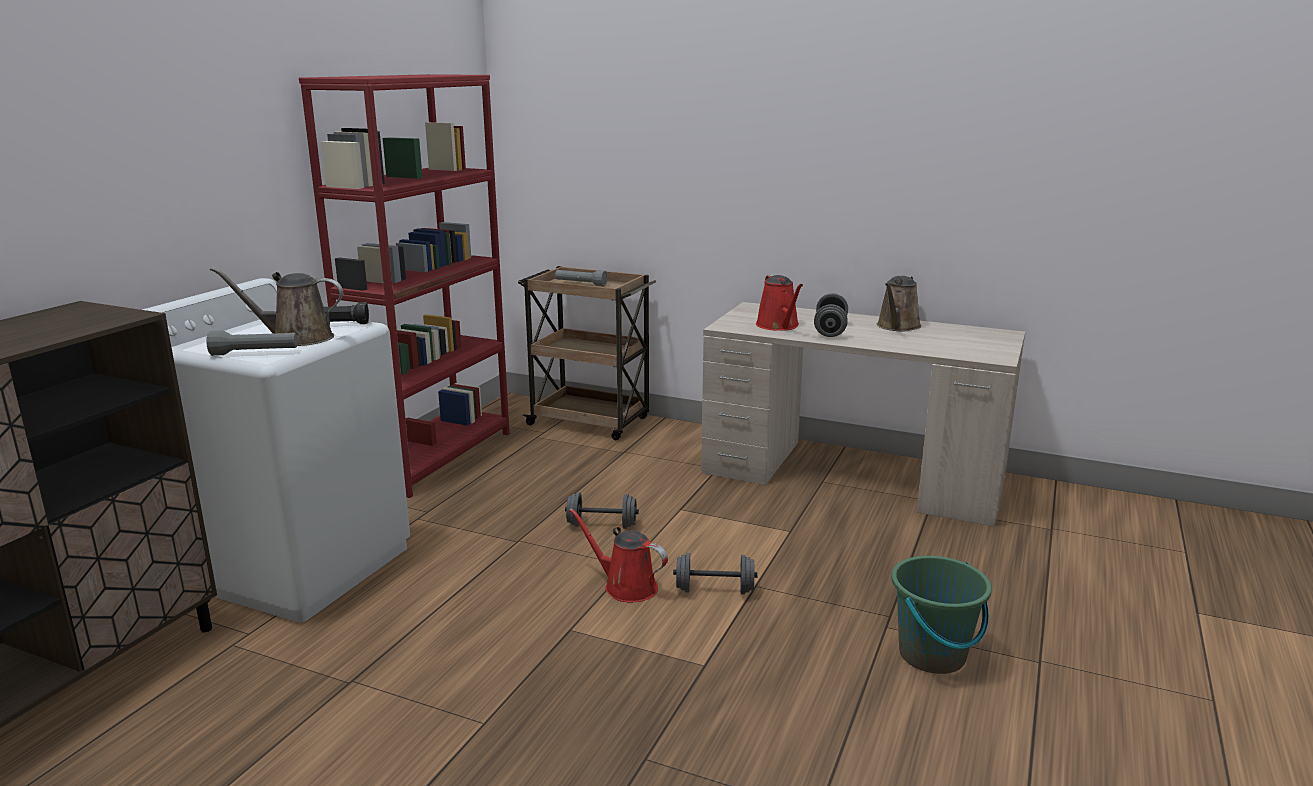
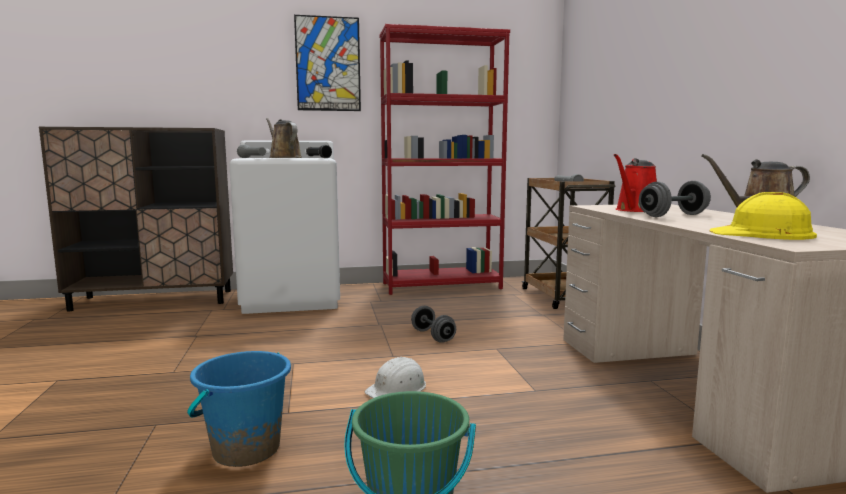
camera: 55 degrees right, 10 degrees down
red watering can [569,508,668,602] -> none
grey dumbbell [673,553,758,595] -> white hard hat [365,356,426,398]
none -> blue bucket [187,351,291,467]
none -> picture [294,15,361,111]
none -> yellow hard hat [710,192,817,240]

